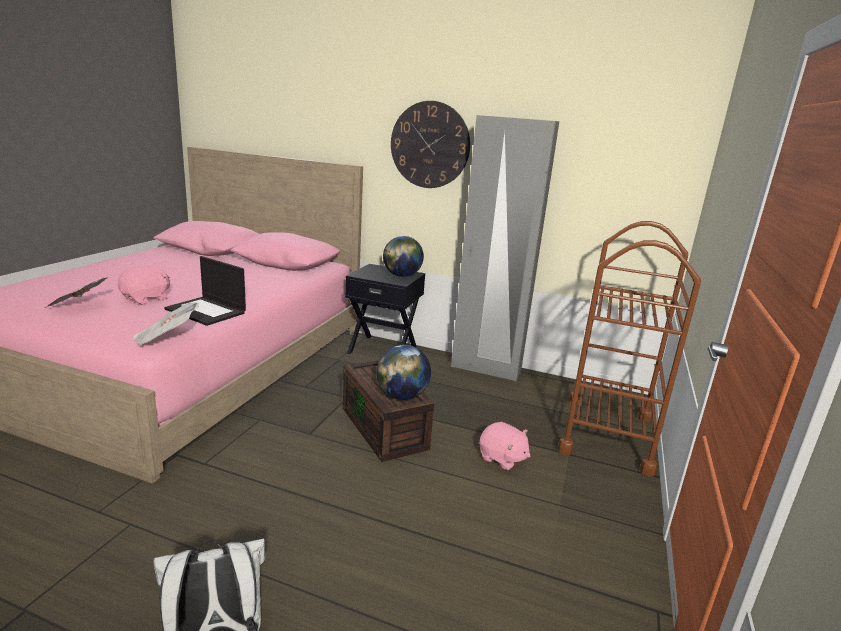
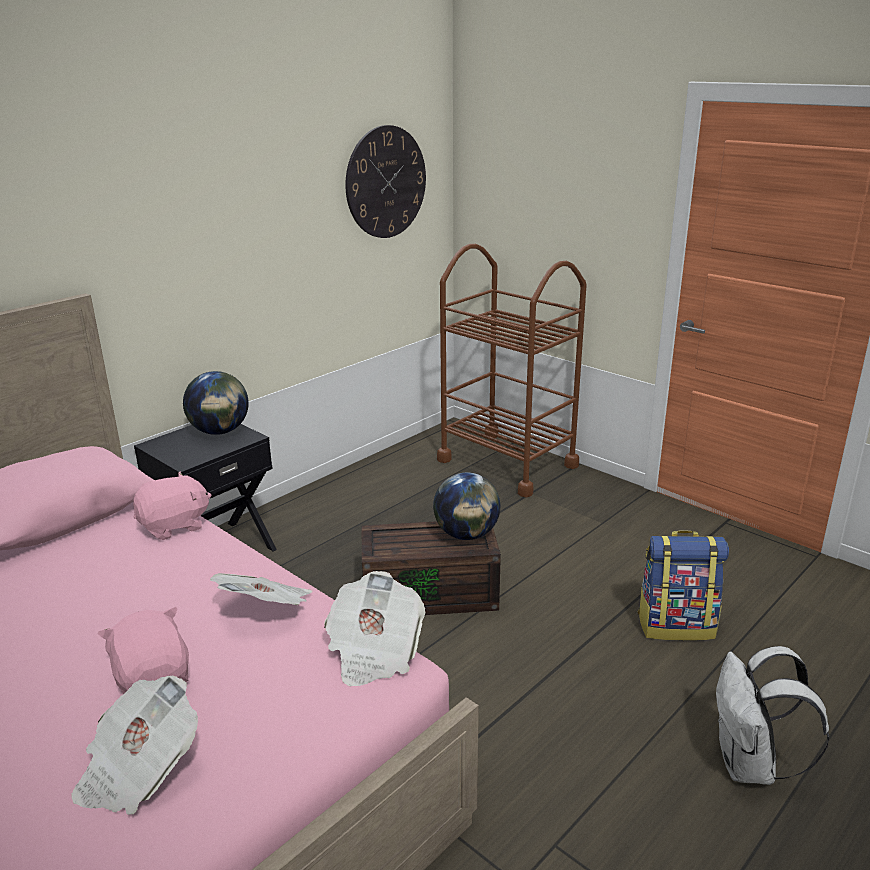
camera: 65 degrees left, 5 degrees up
laptop [164,256,246,326] -> newspaper [210,573,313,605]
wall clock [391,101,470,188] -> wall clock moved to [345,125,426,238]
grey wardrobe [451,115,559,381] -> none
pink plush toy [479,422,530,470] -> pink plush toy moved to [133,472,211,540]
none -> backpack [638,530,729,641]

